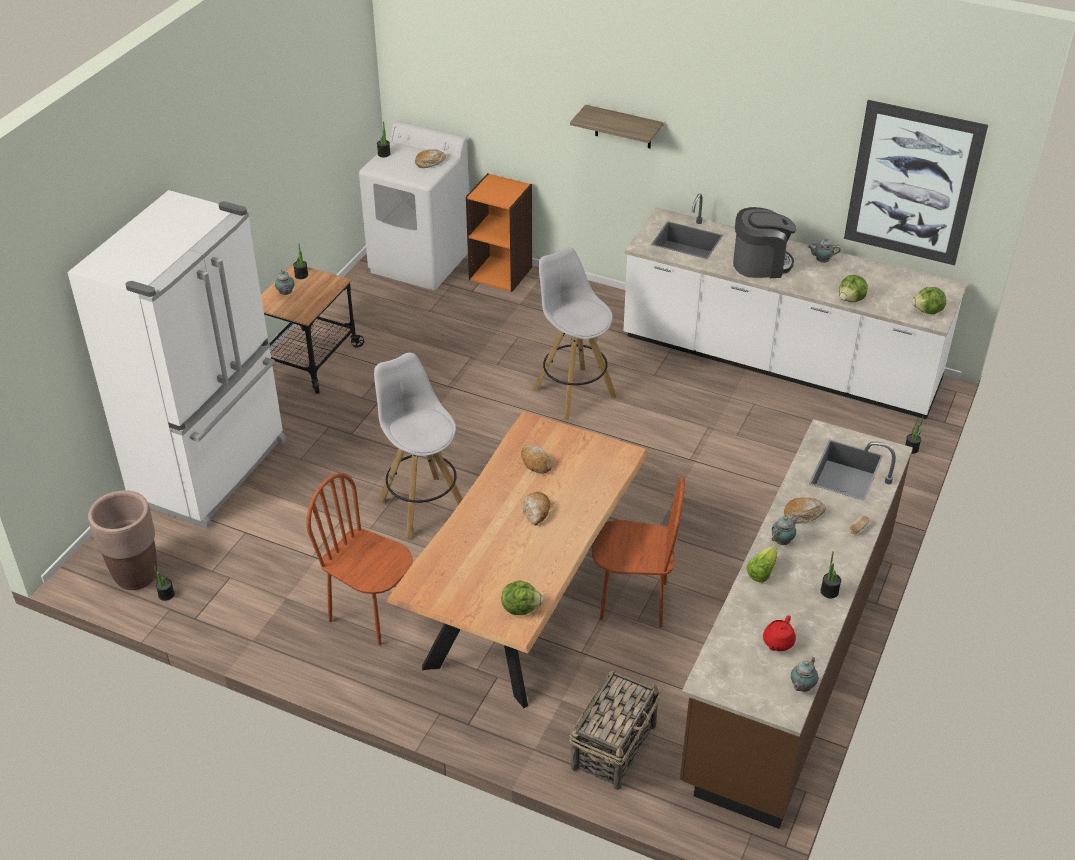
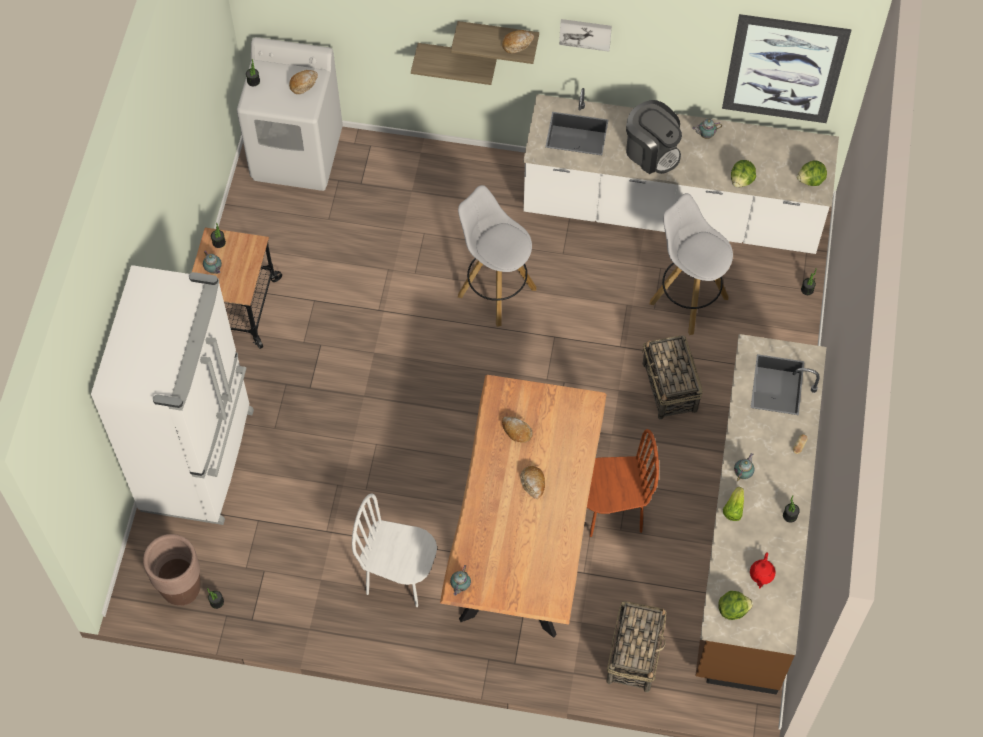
camera: 15 degrees left, 20 degrees up
brown chair [306,473,413,645] -> white chair [352,494,437,607]
white stool [374,353,463,539] -> white stool moved to [650,193,733,335]
orange bookcase [466,173,532,292] -> none
lettuce [501,580,543,615] -> lettuce moved to [718,591,753,620]
coffee machine [733,207,797,278] -> coffee machine turned 60 degrees clockwise [626,100,682,174]
bread [784,497,826,523] -> bread moved to [502,30,534,53]
teapot [791,657,818,692] -> teapot moved to [450,565,471,596]
none -> shelf [411,43,497,85]
none -> picture [559,19,612,52]
none -> basket [642,335,703,419]

